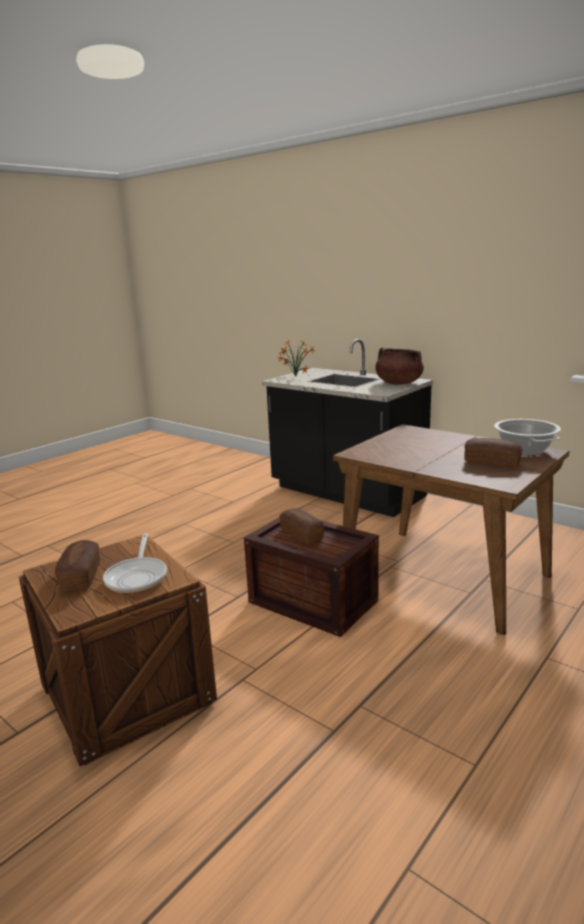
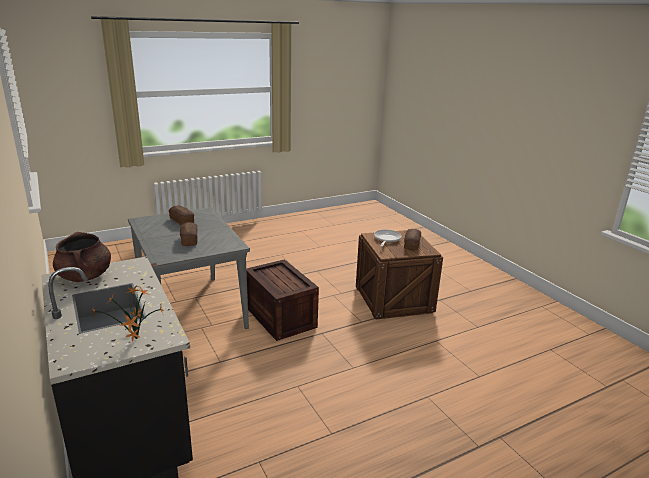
camera: 160 degrees left, 5 degrees up
bread [279,508,324,544] -> bread moved to [180,222,198,246]
brown dining table [333,424,569,635] -> grey dining table [128,207,250,329]
cooking pot [494,419,561,456] -> none

